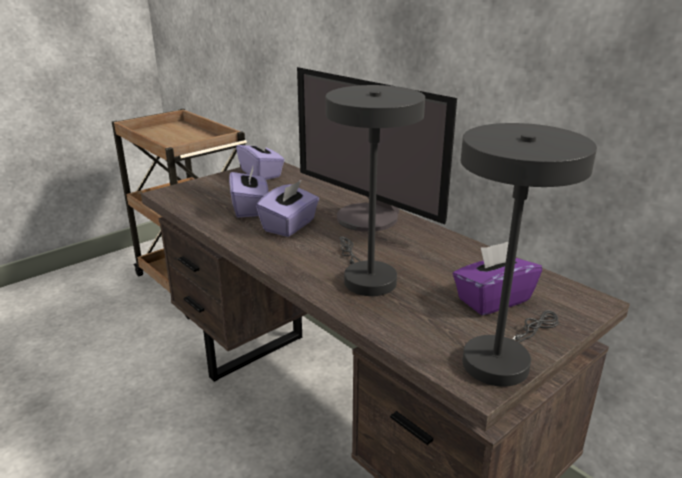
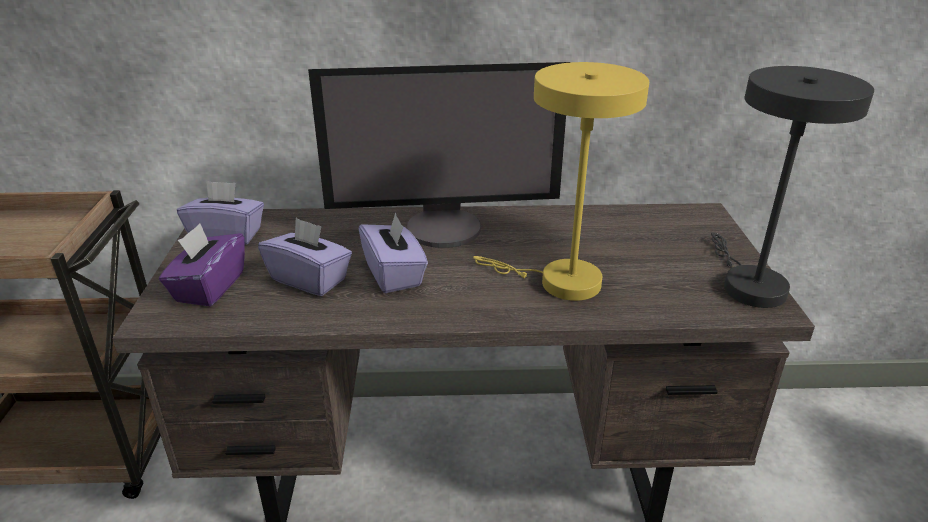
camera: 50 degrees left, 5 degrees up
grey table lamp [326,85,425,296] -> yellow table lamp [473,62,649,301]
purple tissue box [453,242,542,315] -> purple tissue box moved to [159,223,245,306]

